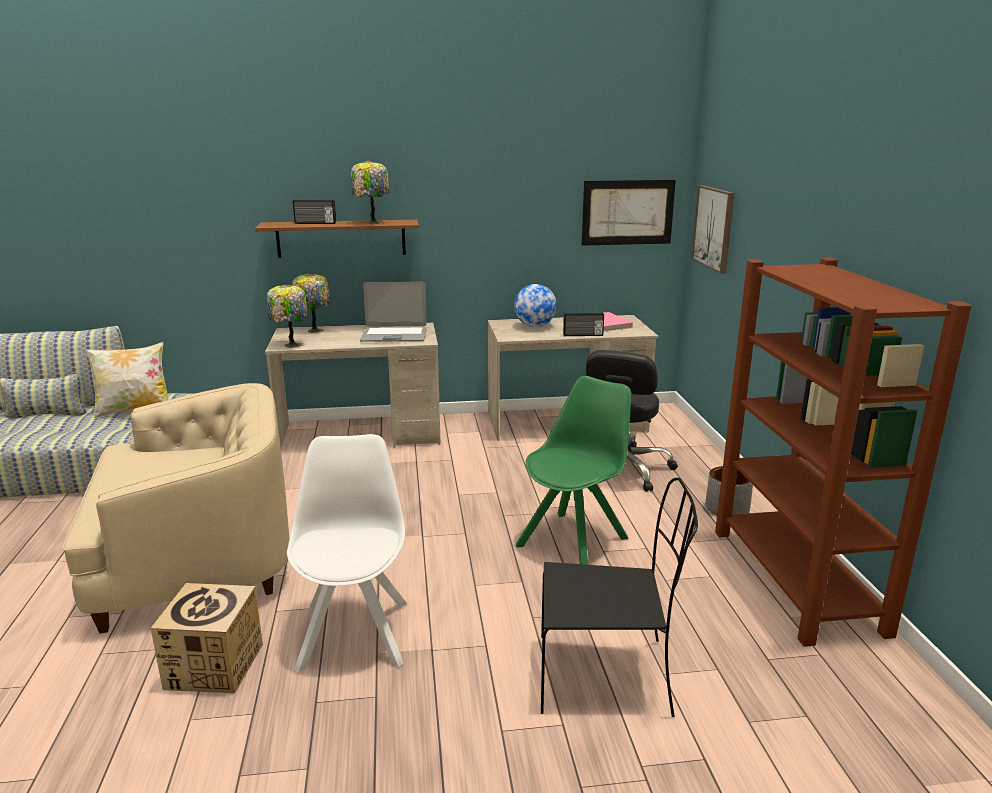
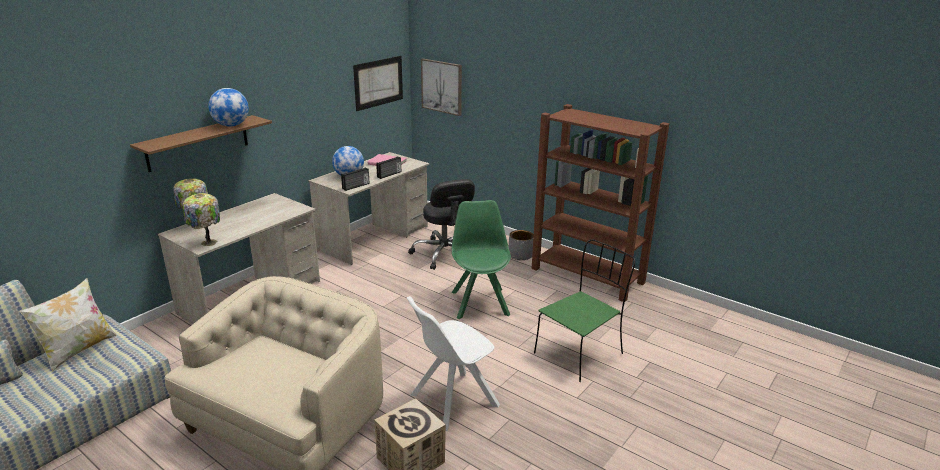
camera: 45 degrees left, 5 degrees up
white chair [287,434,407,673] -> white chair turned 75 degrees counterclockwise [407,296,500,431]
radio [293,200,336,224] -> radio moved to [341,168,369,191]
table lamp [351,160,389,224] -> globe [208,88,249,127]
laptop [360,282,427,342] -> none
black chair [541,478,698,717] -> green chair [534,239,635,382]

